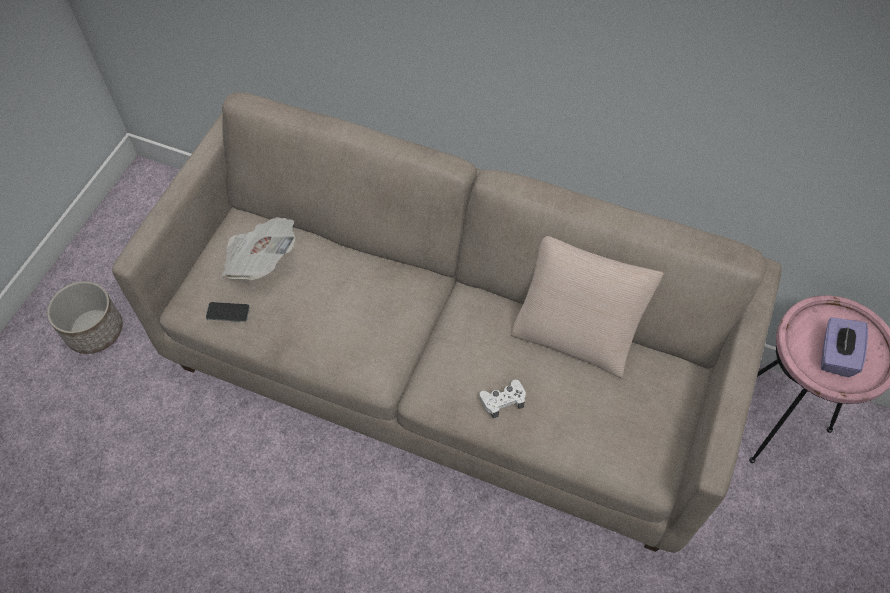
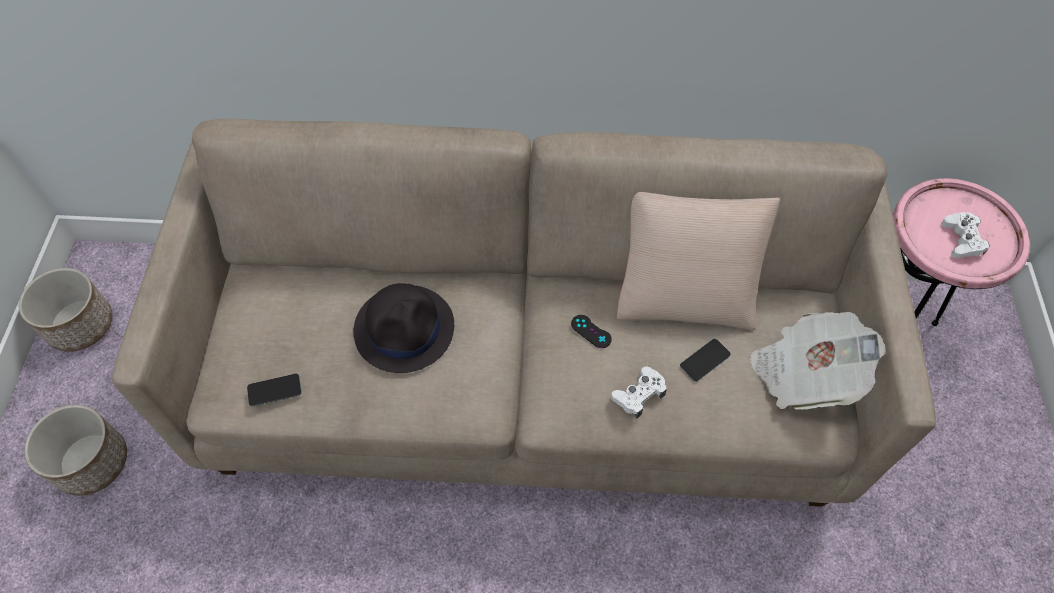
camera: 20 degrees left, 0 degrees up
newspaper [222,217,295,280] -> newspaper moved to [750,312,886,410]
purple tissue box [821,317,868,377] -> white game controller [941,212,990,258]
none -> planter [19,268,112,352]
none -> black hat [354,283,454,373]
none -> black game controller [571,315,612,348]
none -> phone [680,339,731,382]

